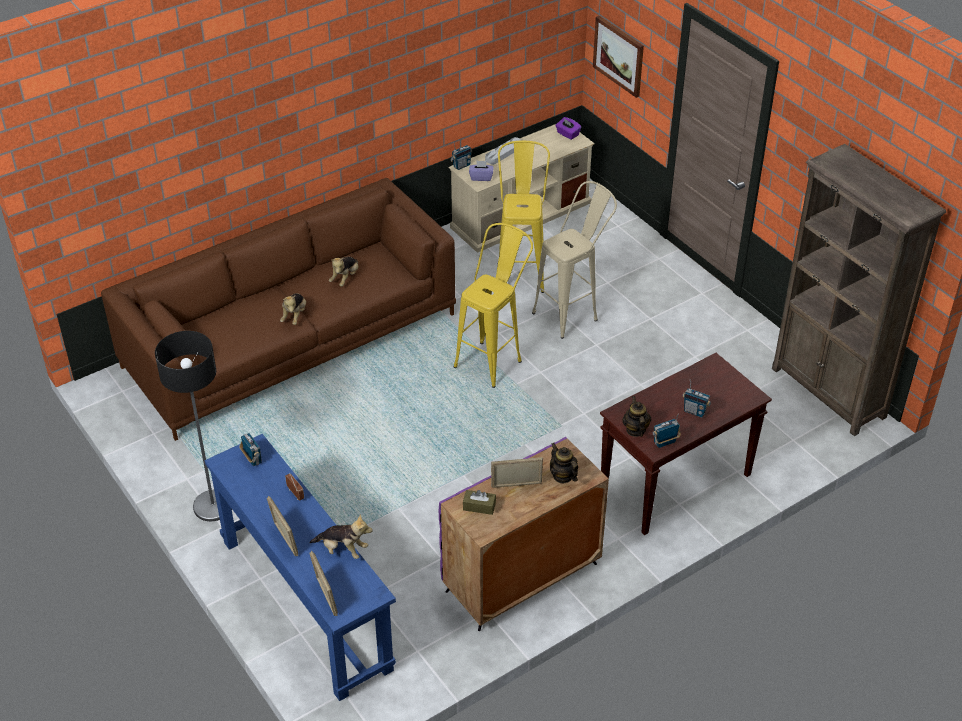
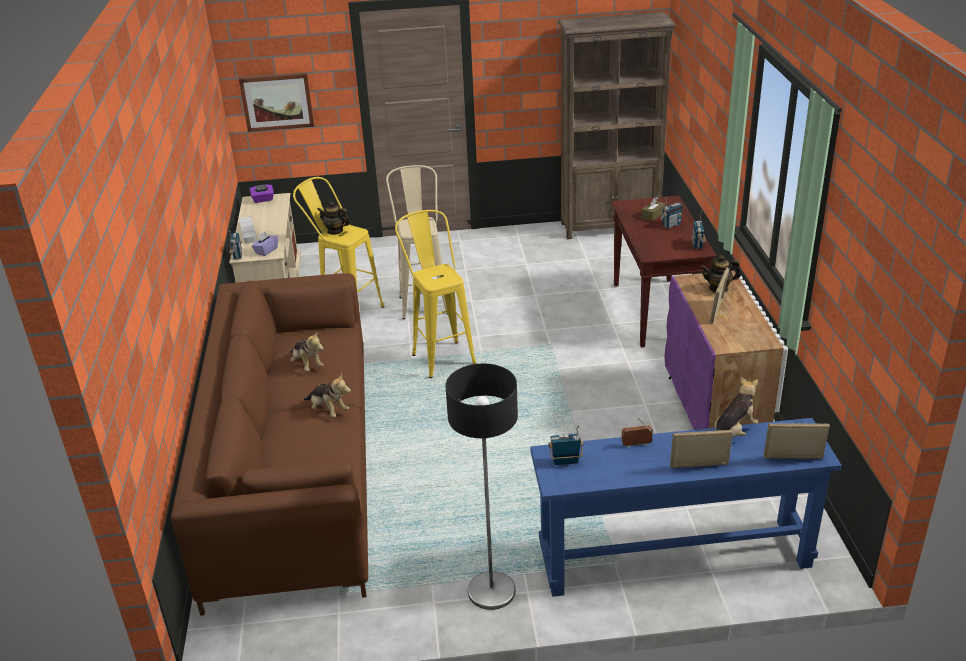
camera: 60 degrees left, 10 degrees down
brown tissue box [463,490,496,515] -> brown tissue box moved to [641,197,665,221]
teapot [622,396,651,437] -> teapot moved to [317,202,350,235]

